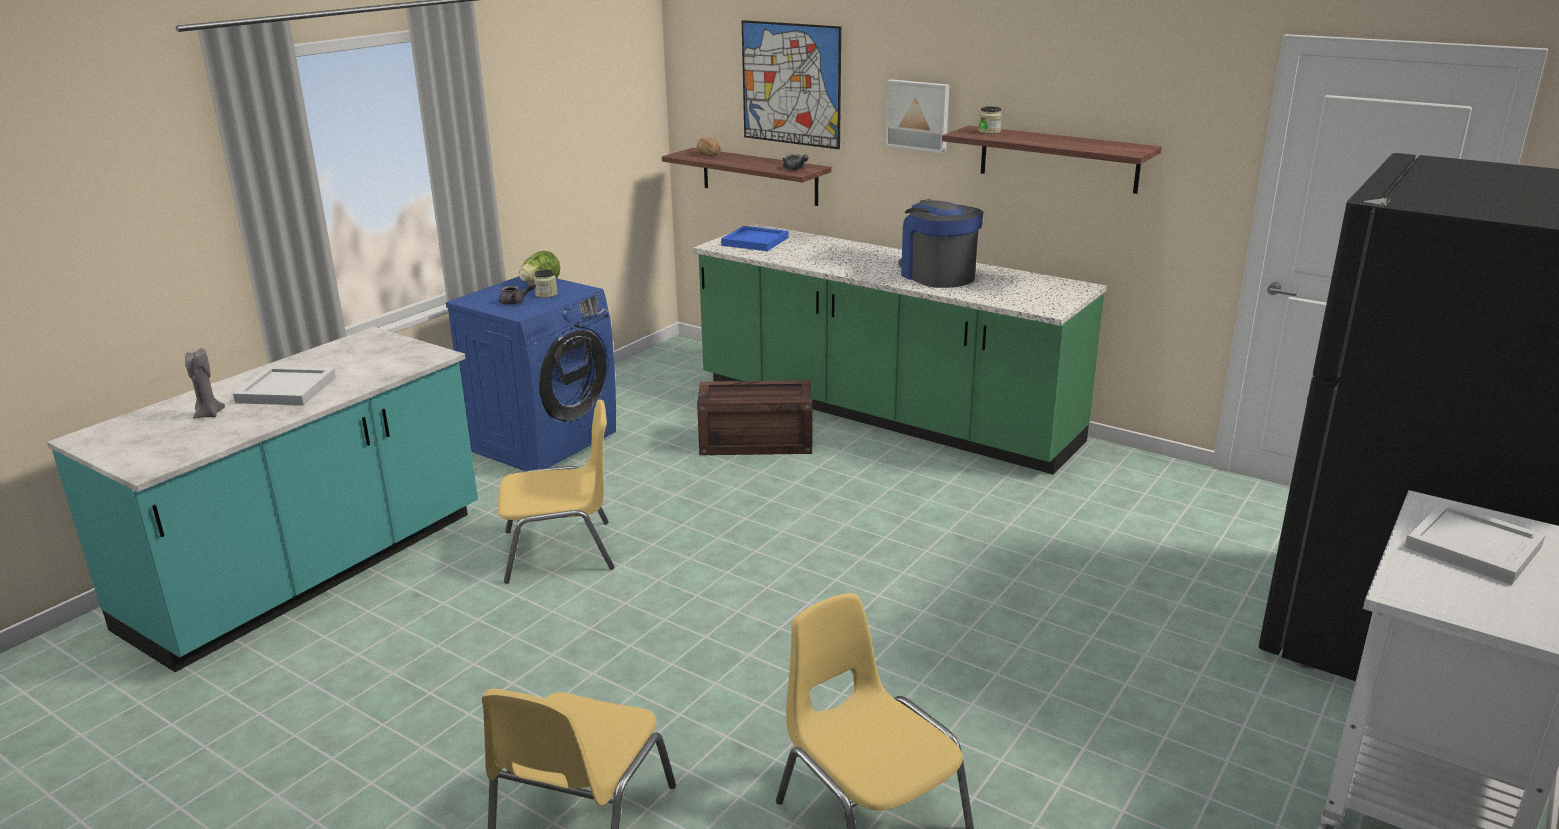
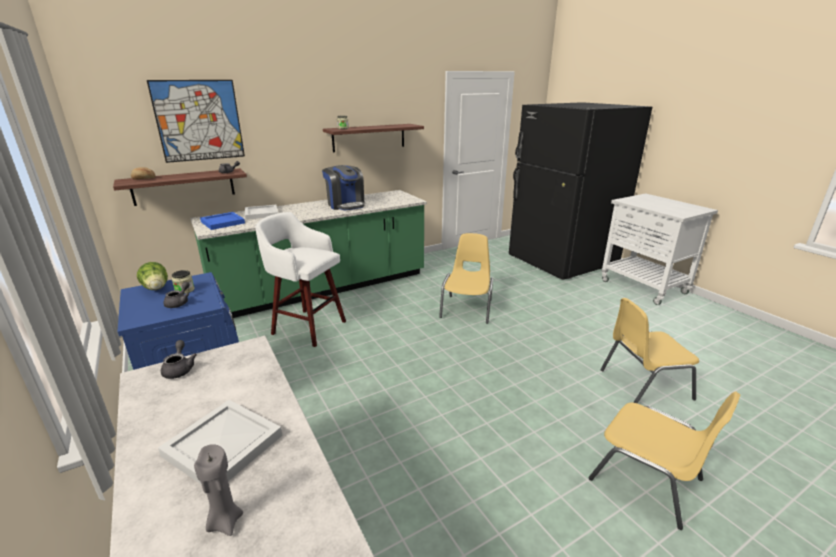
camera: 65 degrees left, 0 degrees up
yellow chair [498,400,615,584] -> yellow chair moved to [439,233,493,324]
crate [697,380,812,455] -> white stool [255,212,346,347]
picture [885,79,949,153] -> none
coffee machine [899,199,983,288] -> coffee machine turned 120 degrees counterclockwise [322,165,365,210]
white tray [1404,502,1546,585] -> white tray moved to [245,205,278,220]
none -> grey teapot [161,340,197,379]

